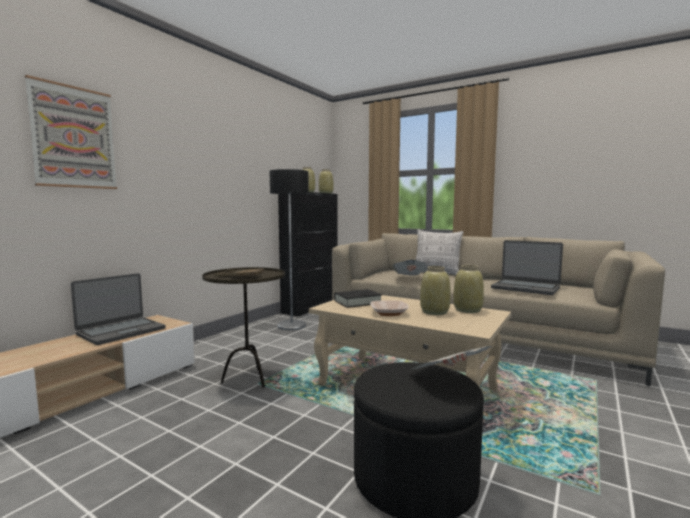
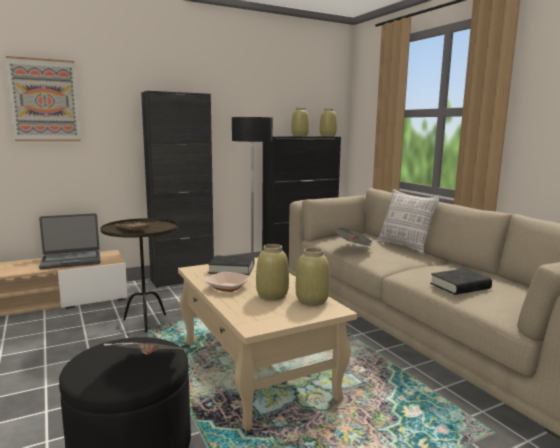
camera: 30 degrees right, 5 degrees up
laptop [491,240,563,295] -> black book [430,269,492,295]
none -> black cabinet [141,91,214,288]

